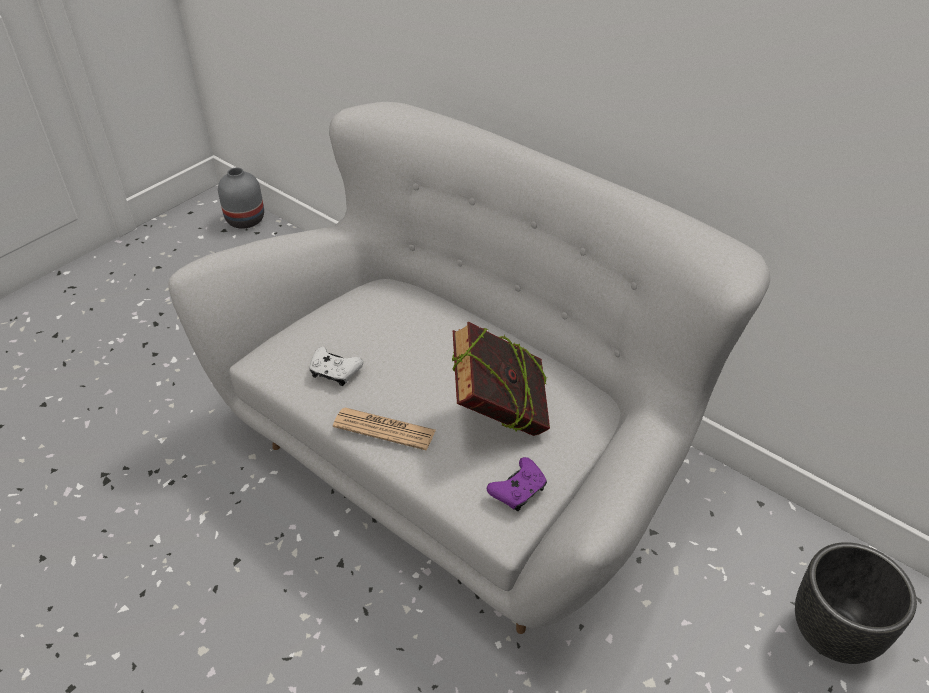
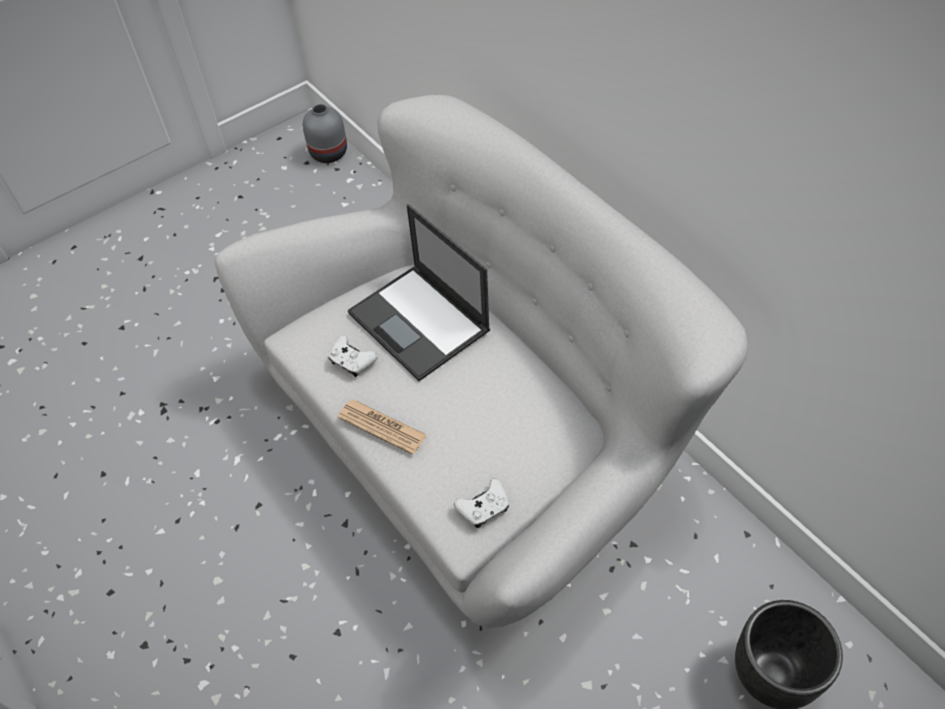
camera: 15 degrees right, 10 degrees up
book [452,322,550,436] -> none
purple game controller [487,457,547,511] -> white game controller [454,478,509,528]
none -> laptop [348,204,490,381]

